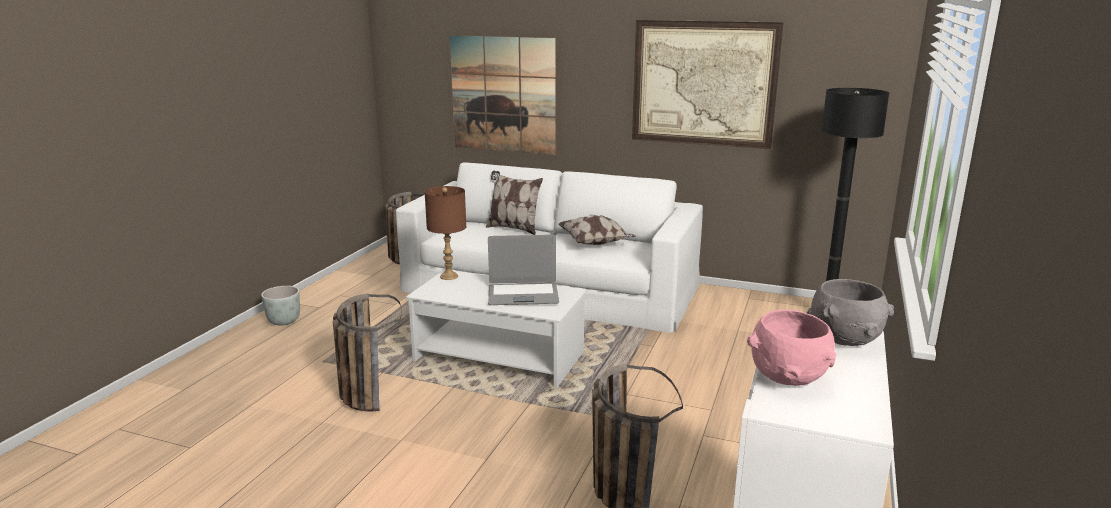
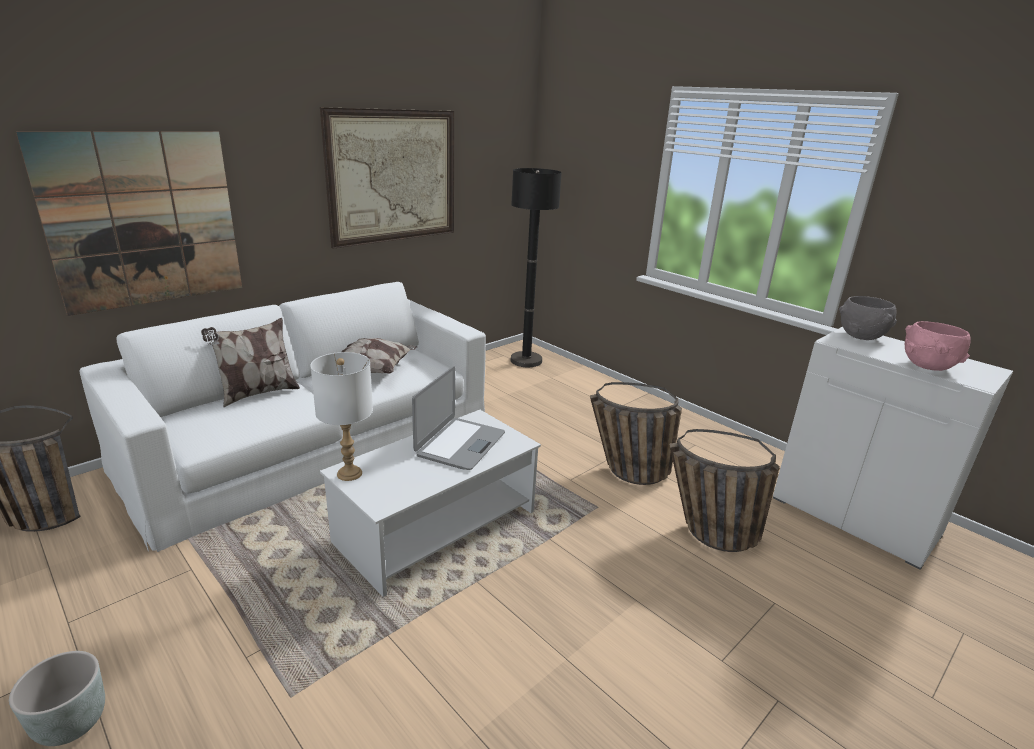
camera: 65 degrees left, 5 degrees up
basket [333,293,401,411] -> basket moved to [590,382,682,485]
brown table lamp [425,186,466,280] -> white table lamp [310,352,373,481]

